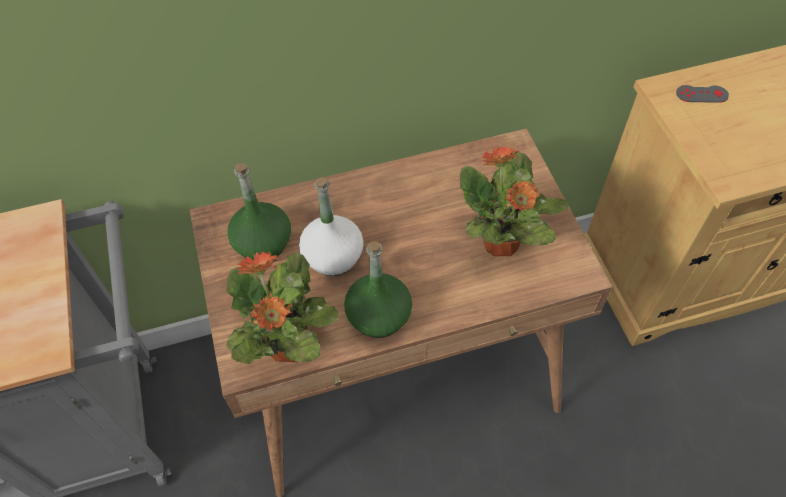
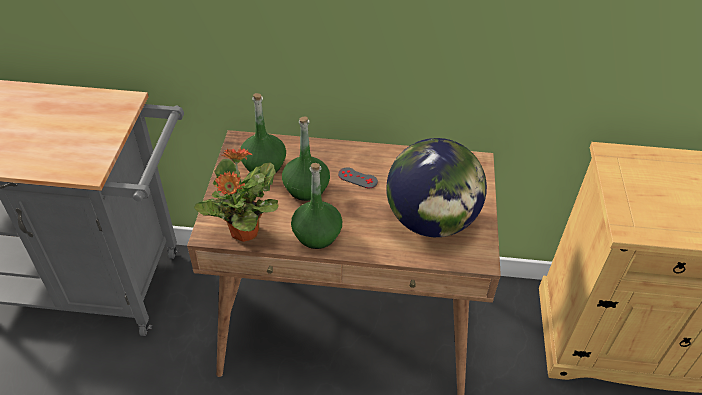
camera: 20 degrees right, 10 degrees down
white bottle [299,177,363,276] -> green bottle [282,117,330,201]
potted plant [460,146,568,256] -> globe [386,138,487,237]
grey game controller [676,85,729,103] -> grey game controller moved to [338,167,378,188]

